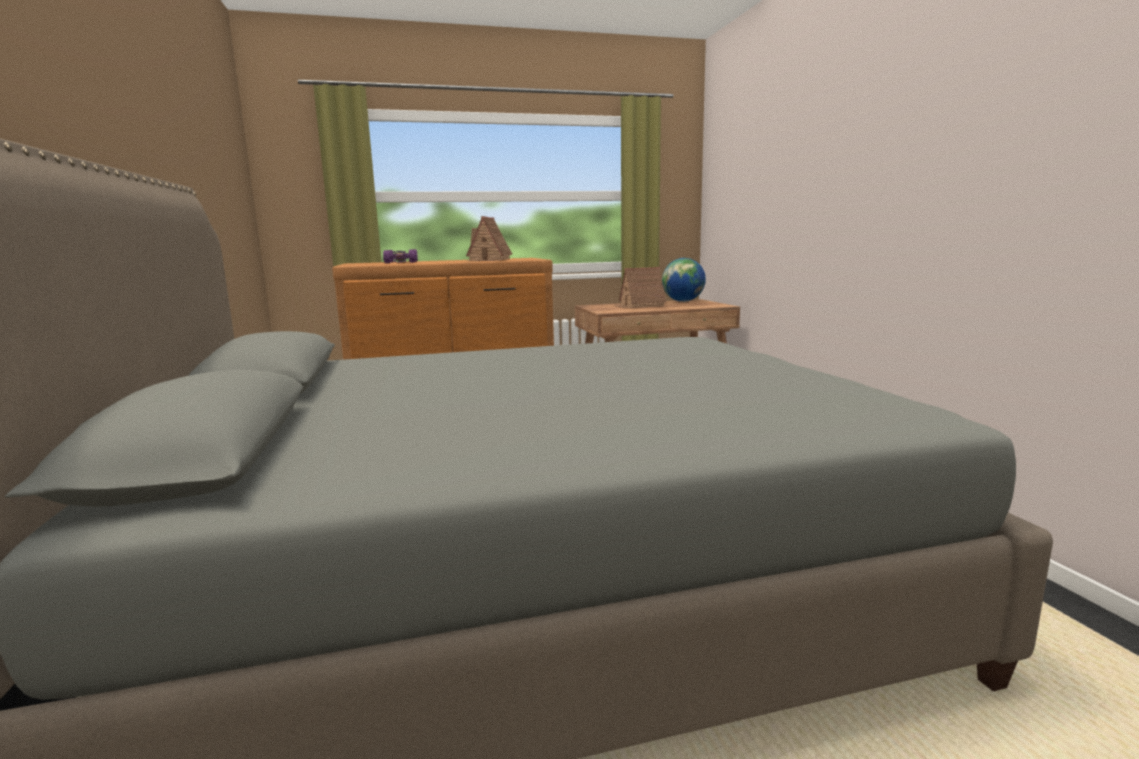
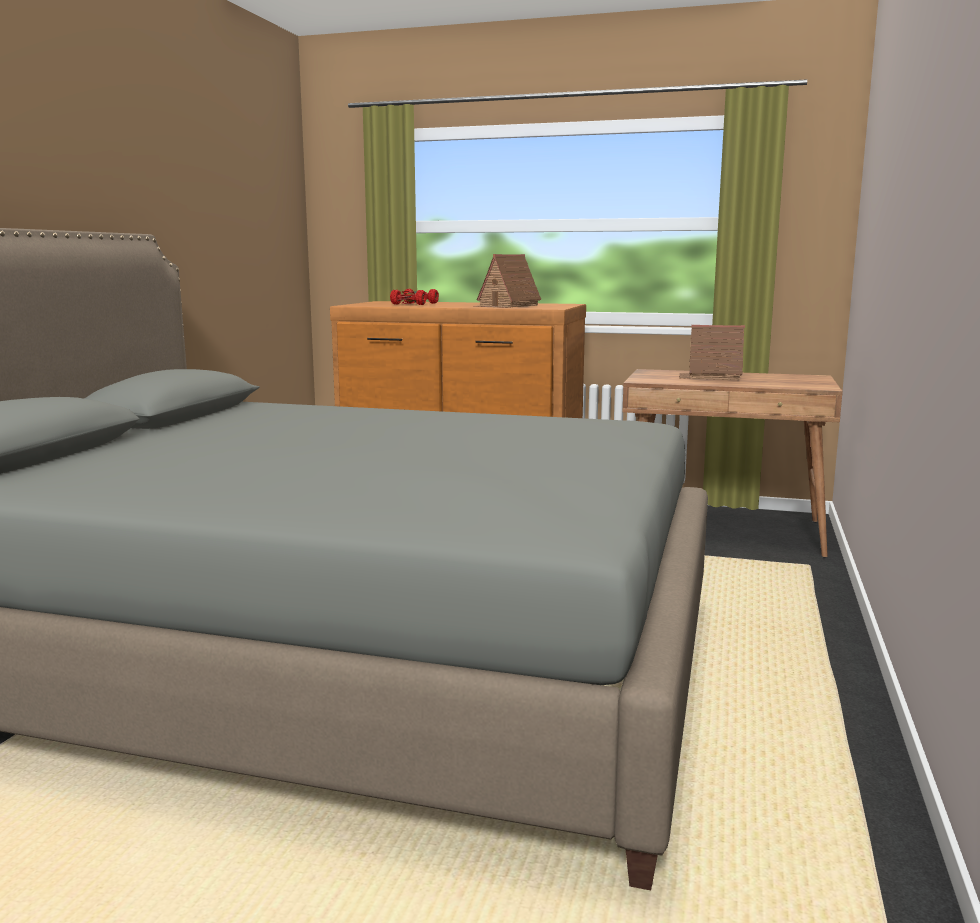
camera: 30 degrees right, 0 degrees up
purple toy car [383,249,418,263] -> red toy car [390,289,439,305]
globe [662,258,706,302] -> none

